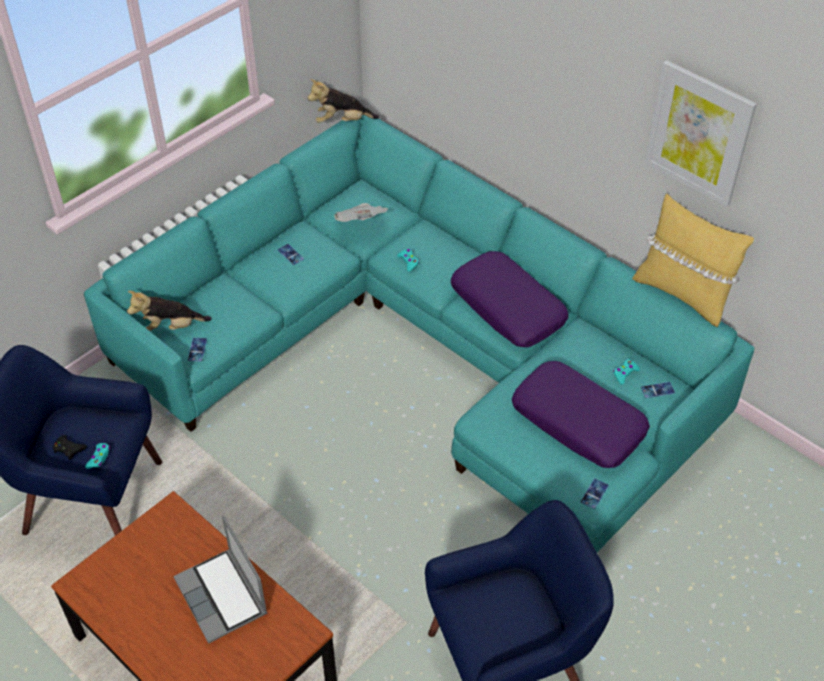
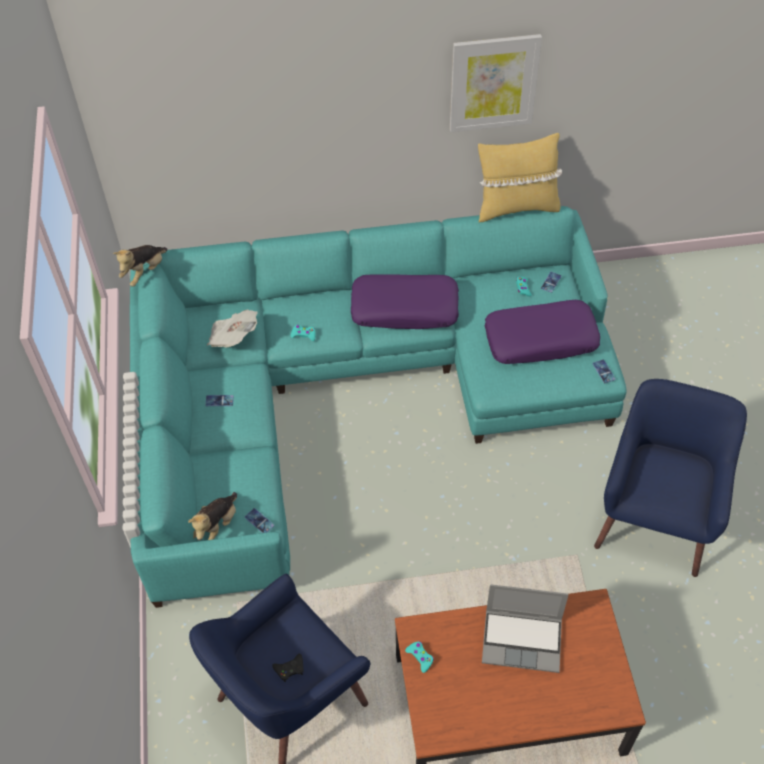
camera: 50 degrees left, 5 degrees up
turquoise game controller [85,443,110,469] -> turquoise game controller moved to [405,641,434,673]

